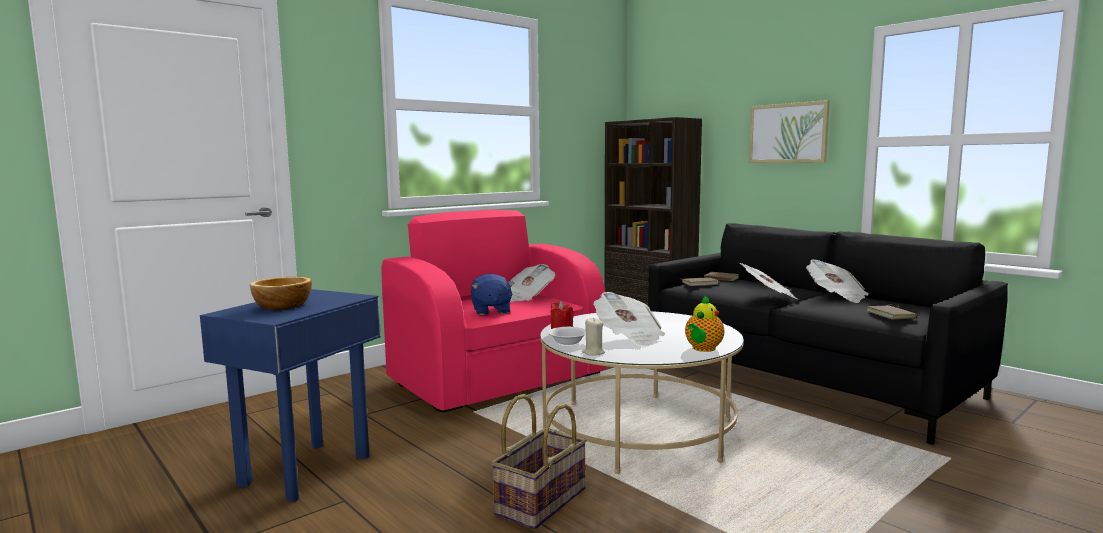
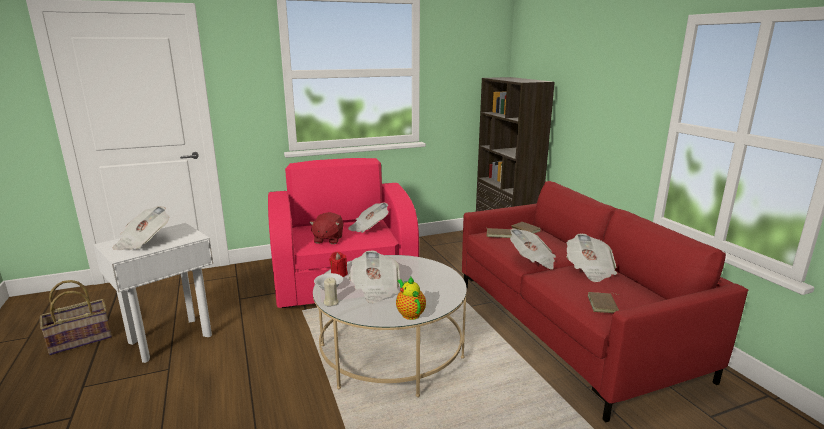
camera: 20 degrees right, 10 degrees up
blue side table [200,289,381,502] -> white side table [94,223,213,363]
bowl [250,277,312,310] -> newspaper [112,206,169,250]
blue plush toy [471,274,514,315] -> red plush toy [309,212,343,244]
basket [491,394,587,529] -> basket moved to [40,280,112,355]
black sofa [648,223,1008,445] -> red sofa [462,181,748,422]
teapot [685,296,724,352] -> teapot turned 105 degrees clockwise [396,277,426,320]
picture [749,100,830,163] -> none

